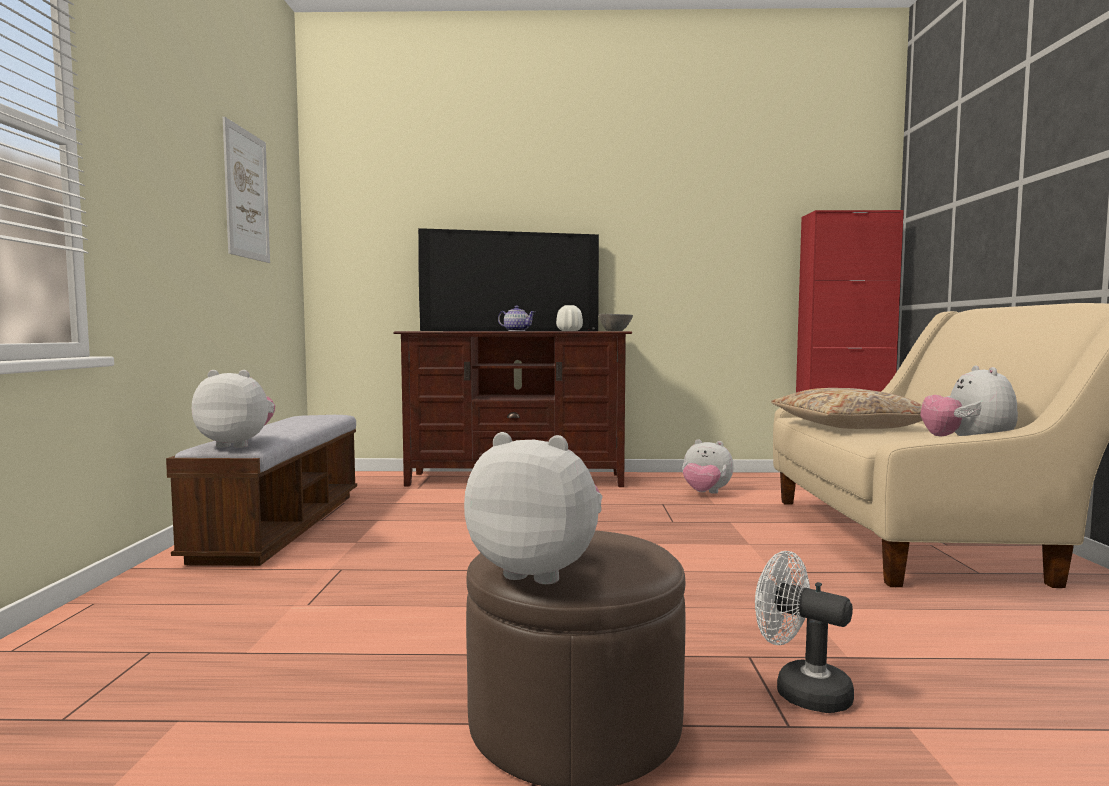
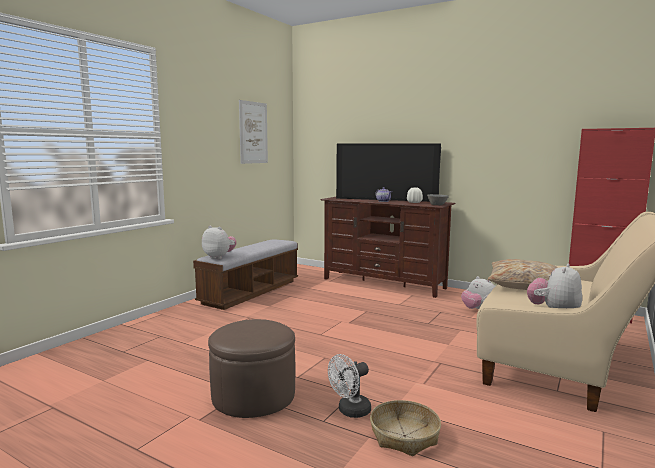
camera: 30 degrees right, 5 degrees up
plush toy [464,432,603,584] -> none
white fan [755,551,854,713] -> white fan turned 105 degrees counterclockwise [328,354,371,418]
none -> basket [370,400,441,456]

